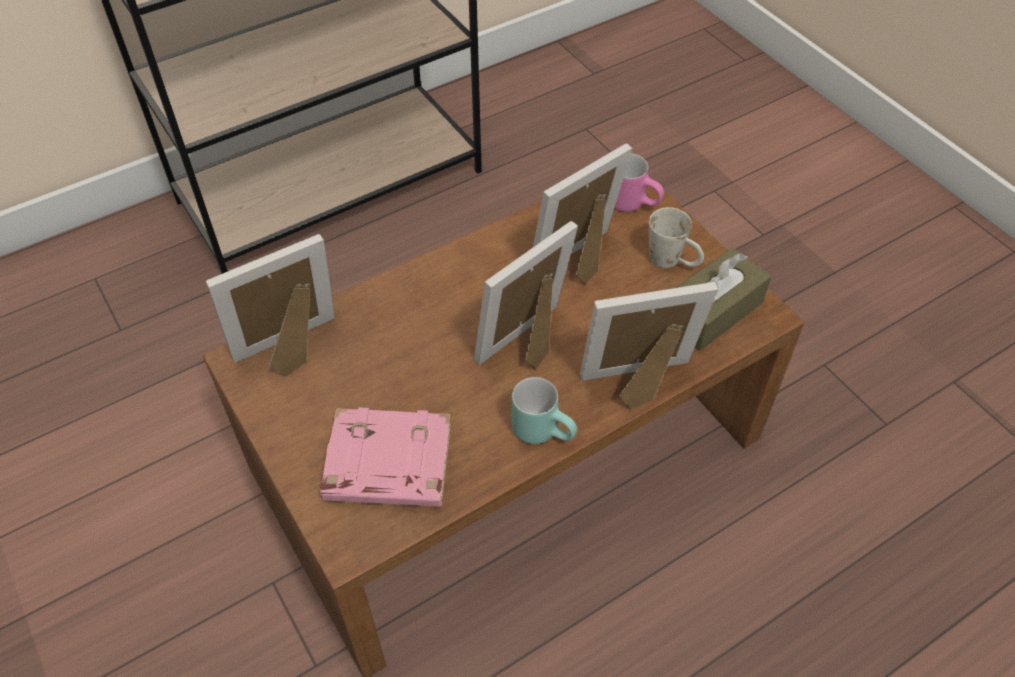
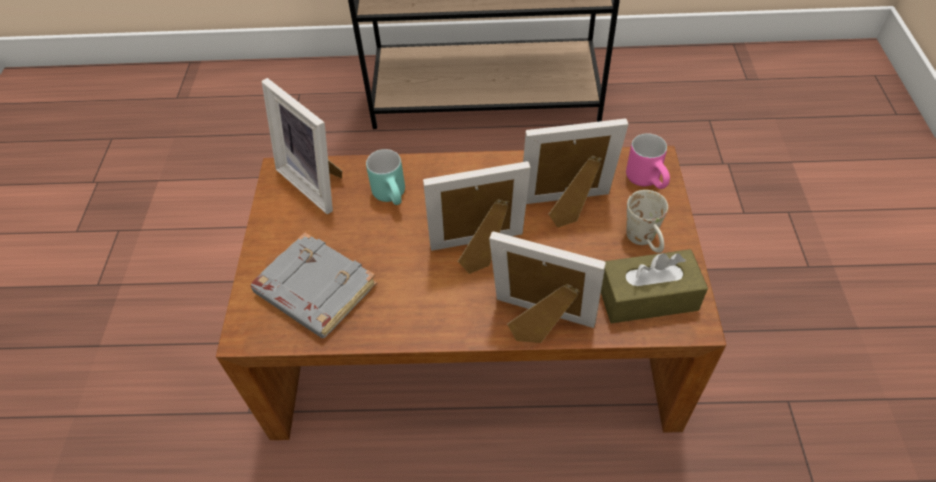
camera: 35 degrees right, 0 degrees up
picture frame [206,234,335,376] -> picture frame turned 135 degrees counterclockwise [262,78,342,214]
pink book [320,407,451,507] -> grey book [251,232,377,338]
turquoise mug [512,377,577,444] -> turquoise mug moved to [366,149,405,205]

